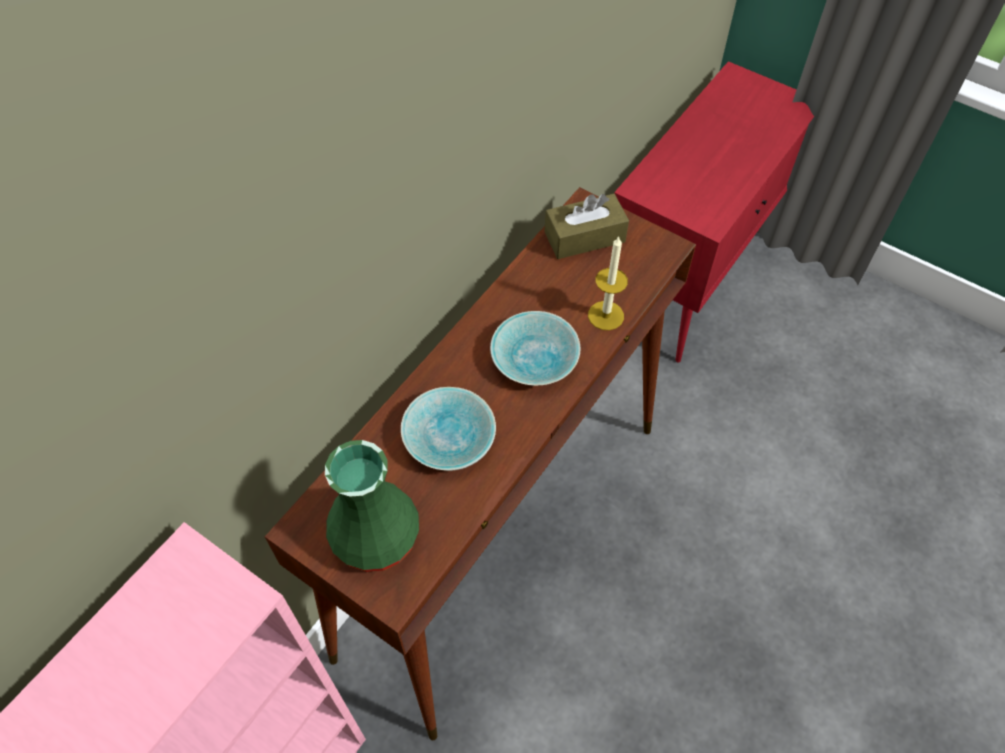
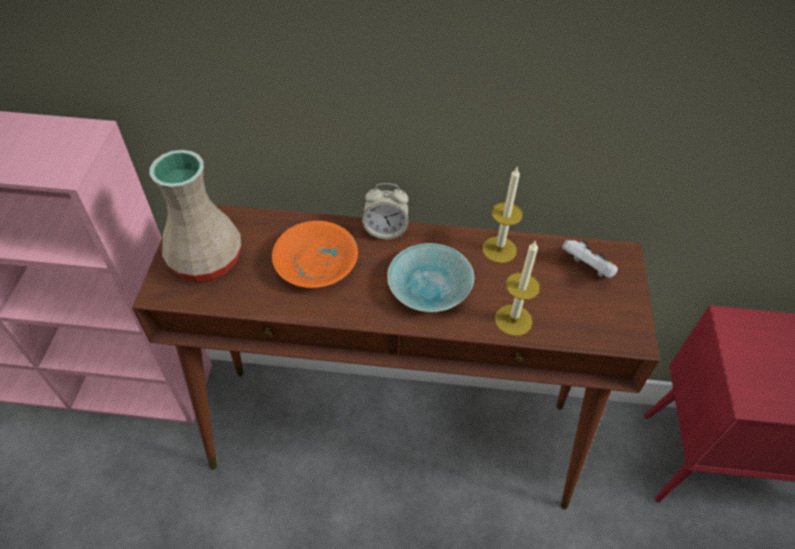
camera: 60 degrees right, 5 degrees down
green vase [325,440,419,572] -> beige vase [149,150,241,281]
turquoise bowl [401,387,496,471] -> orange bowl [272,221,358,288]
brown tissue box [544,194,629,259] -> white game controller [562,240,618,278]
none -> alarm clock [362,183,409,240]
none -> candle [482,166,523,263]

